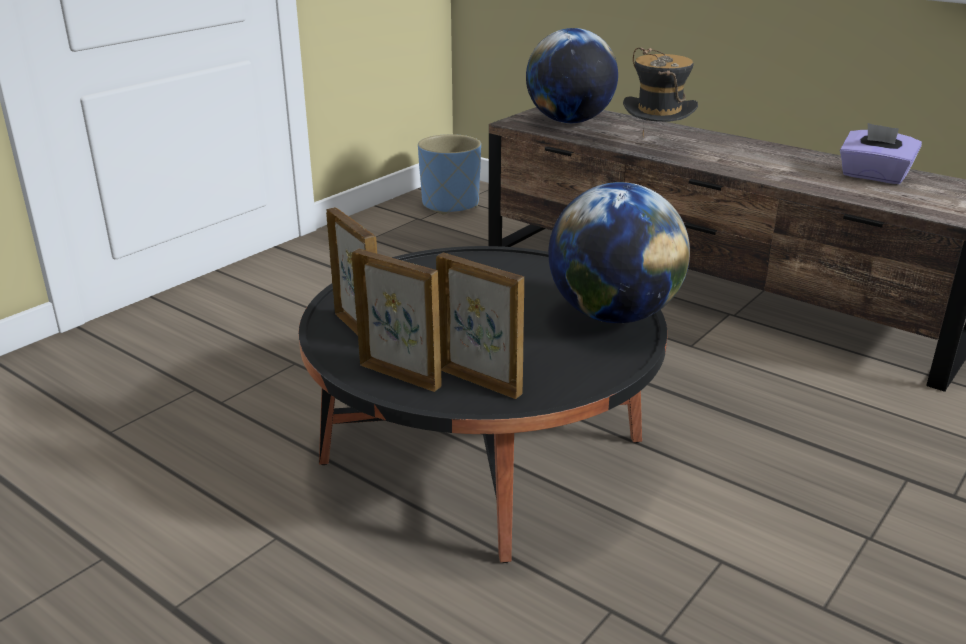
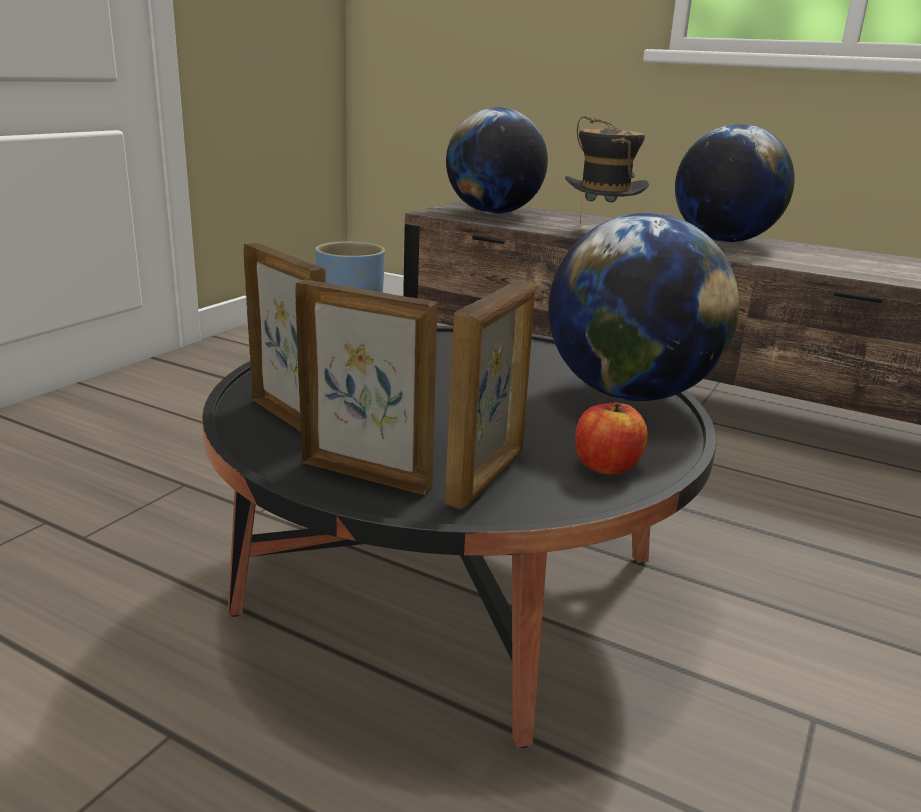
camera: 10 degrees left, 5 degrees down
picture frame [436,252,524,399] -> picture frame turned 90 degrees clockwise [444,280,535,510]
purple tissue box [840,123,922,184] -> none
none -> apple [575,402,648,475]
none -> globe [675,124,795,242]

